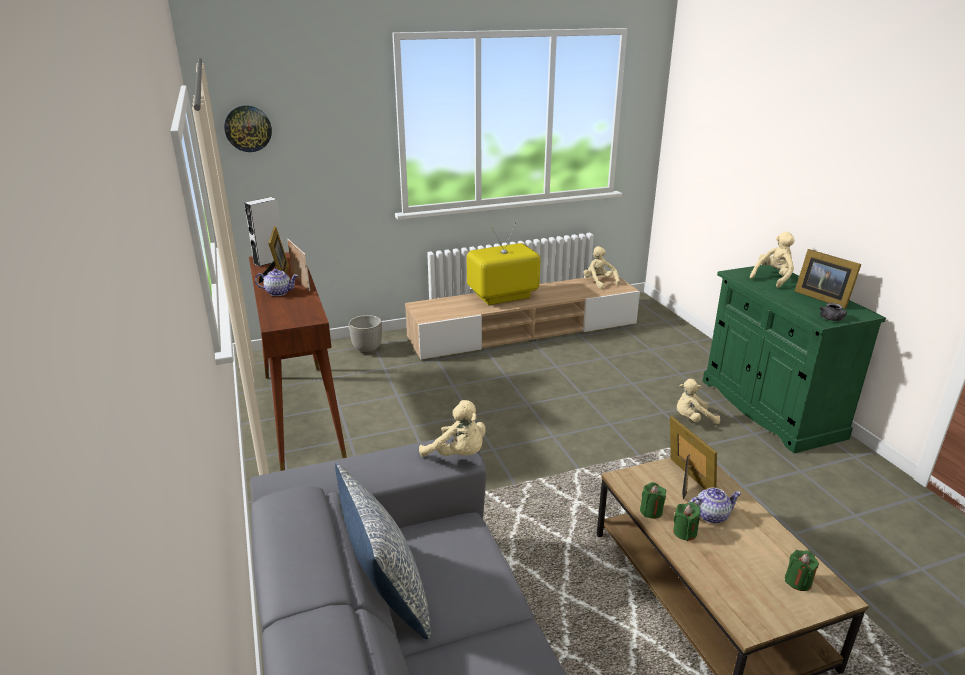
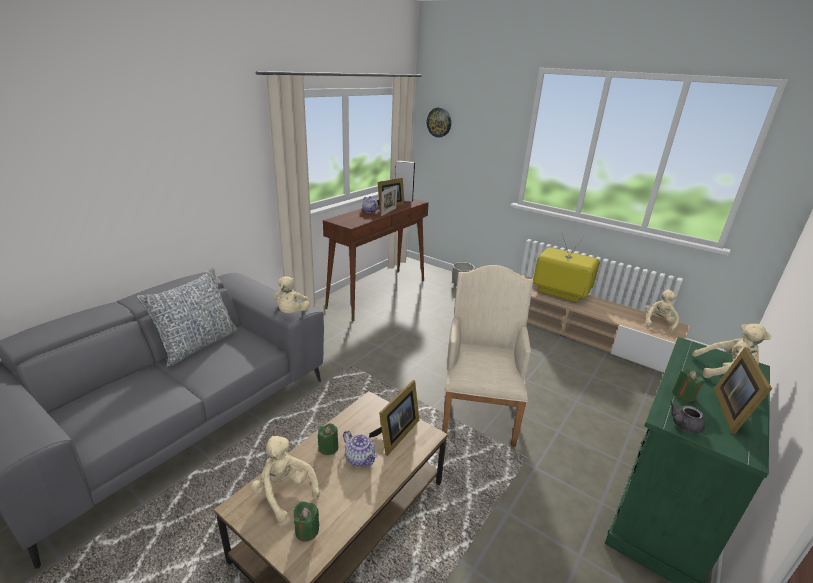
camera: 55 degrees right, 0 degrees up
green candle [640,482,666,519] -> green candle moved to [672,368,704,402]
beige plush toy [677,379,720,424] -> beige plush toy moved to [251,436,320,522]
none -> beige armchair [443,265,533,447]

